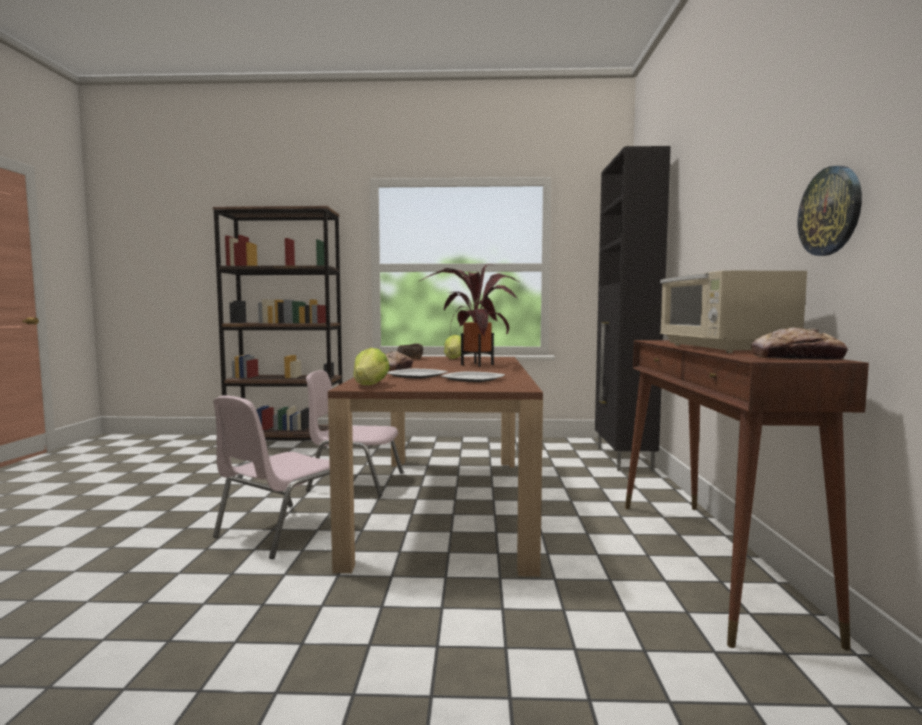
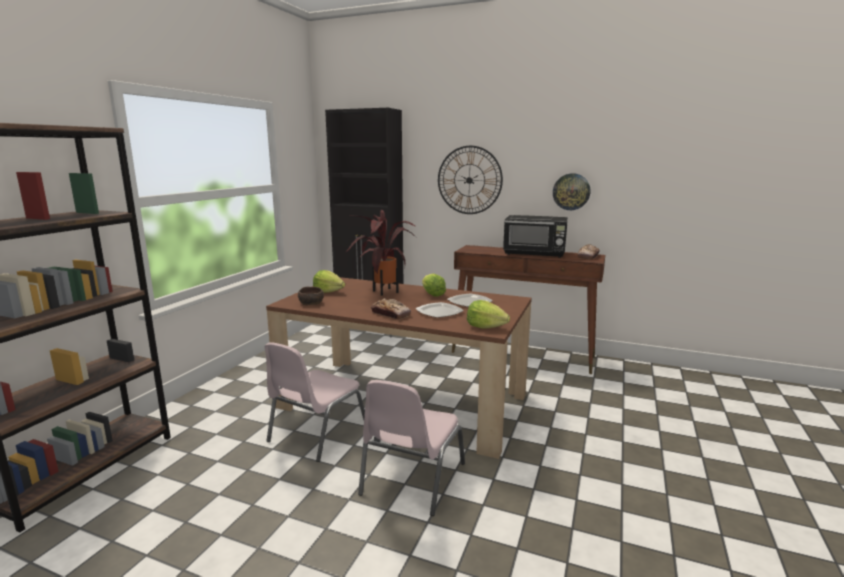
camera: 70 degrees left, 10 degrees up
pink chair [213,395,330,559] -> pink chair turned 60 degrees clockwise [358,380,465,516]
beige microwave [660,271,807,353] -> black microwave [503,215,568,258]
none -> lettuce [422,273,446,297]
none -> wall clock [438,146,503,214]

